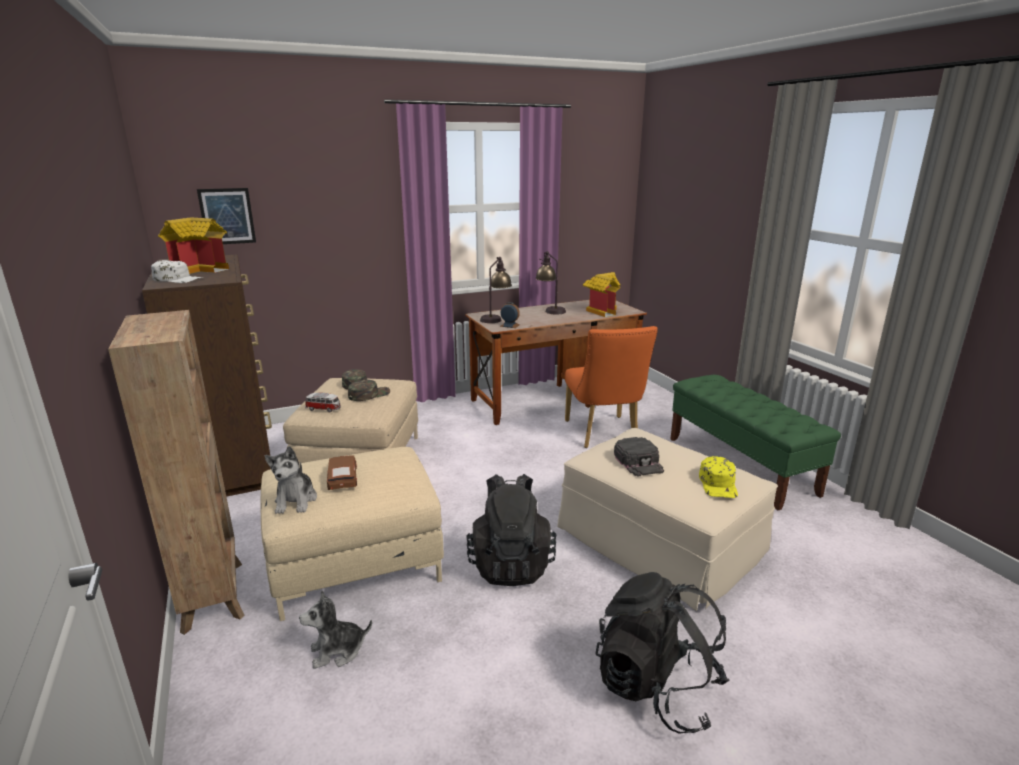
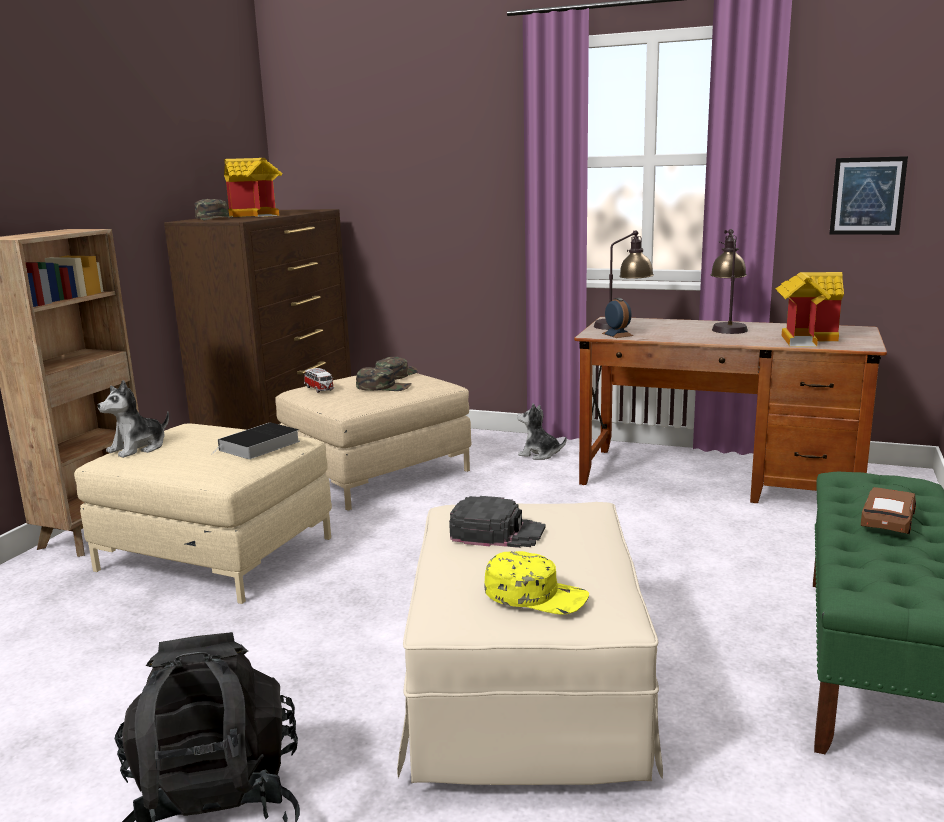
camera: 45 degrees right, 5 degrees down
white cap [151,260,204,283] -> green cap [195,199,233,220]
picture [197,188,256,244] -> picture moved to [829,156,908,235]
plush toy [299,590,372,669] -> plush toy moved to [517,403,567,460]
brown toy car [327,456,357,490] -> brown toy car moved to [861,487,916,534]
black backpack [466,474,557,586] -> none
orange chair [565,326,658,448] -> none
black cap [614,437,664,477] -> black cap turned 105 degrees counterclockwise [449,496,546,548]
yellow cap [699,456,738,498] -> yellow cap turned 120 degrees counterclockwise [484,551,589,615]
none -> book [210,422,300,459]

